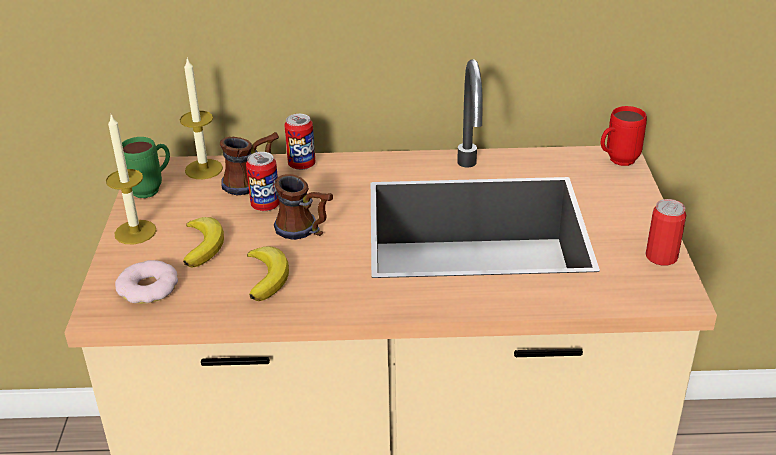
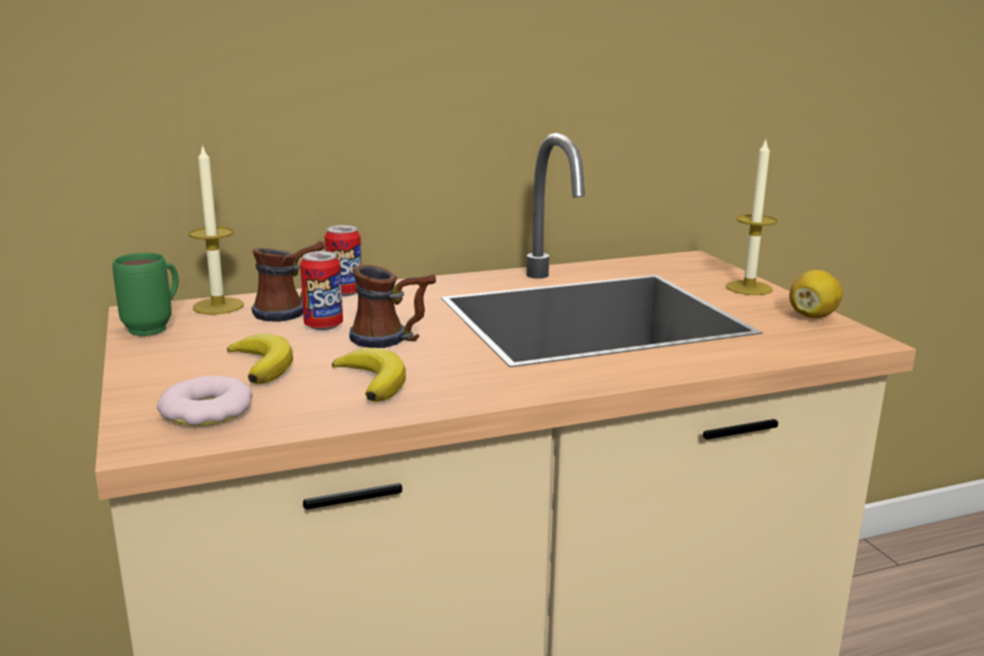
camera: 20 degrees left, 15 degrees down
candle [106,115,157,244] -> candle moved to [726,139,778,295]
red mug [601,106,647,166] -> none
can [645,199,686,266] -> lemon [789,270,843,318]

